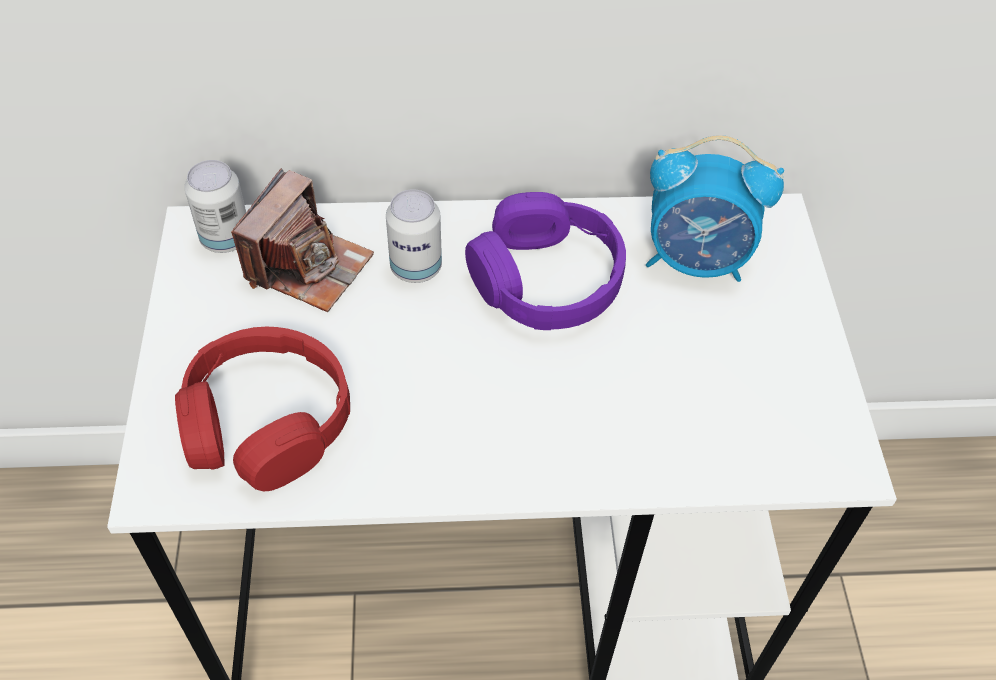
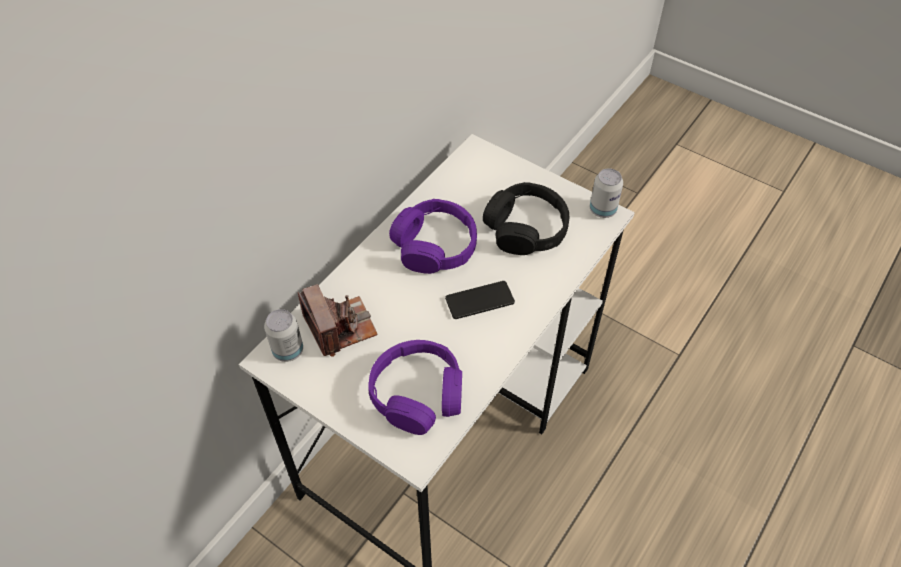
camera: 50 degrees left, 0 degrees up
red headphones [175,327,350,491] -> purple headphones [368,340,462,435]
can [386,189,442,283] -> can moved to [590,168,623,218]
alarm clock [646,135,784,282] -> none
none -> phone [445,281,515,319]
none -> black headphones [483,182,569,255]

